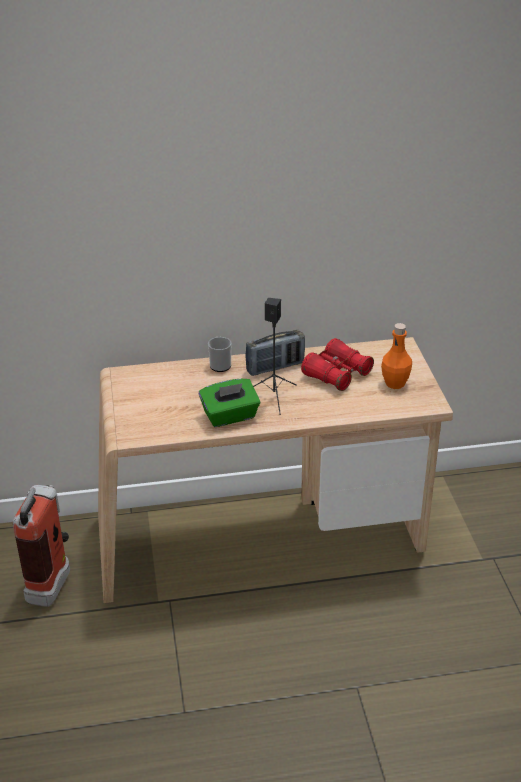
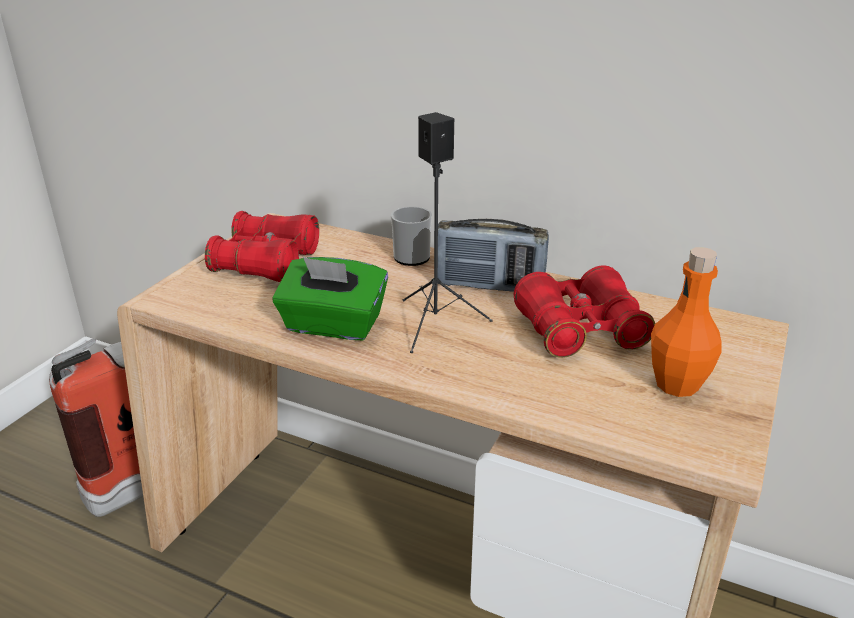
camera: 35 degrees right, 5 degrees down
none -> red binoculars [205,211,319,282]

